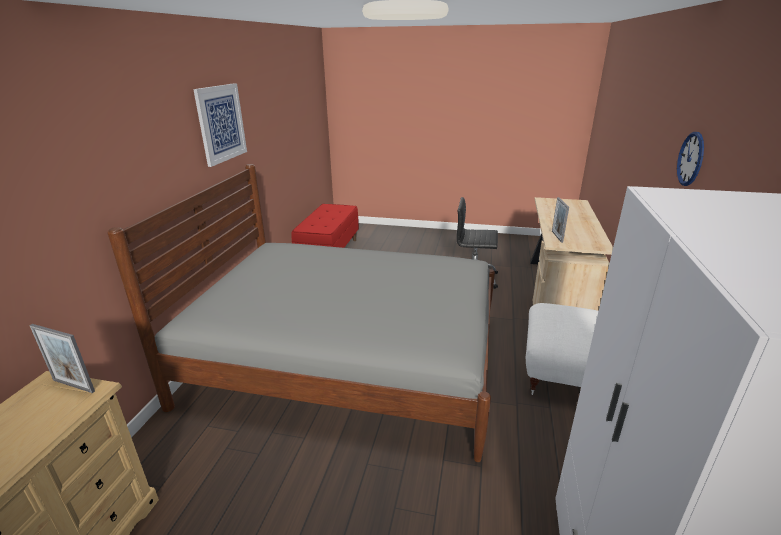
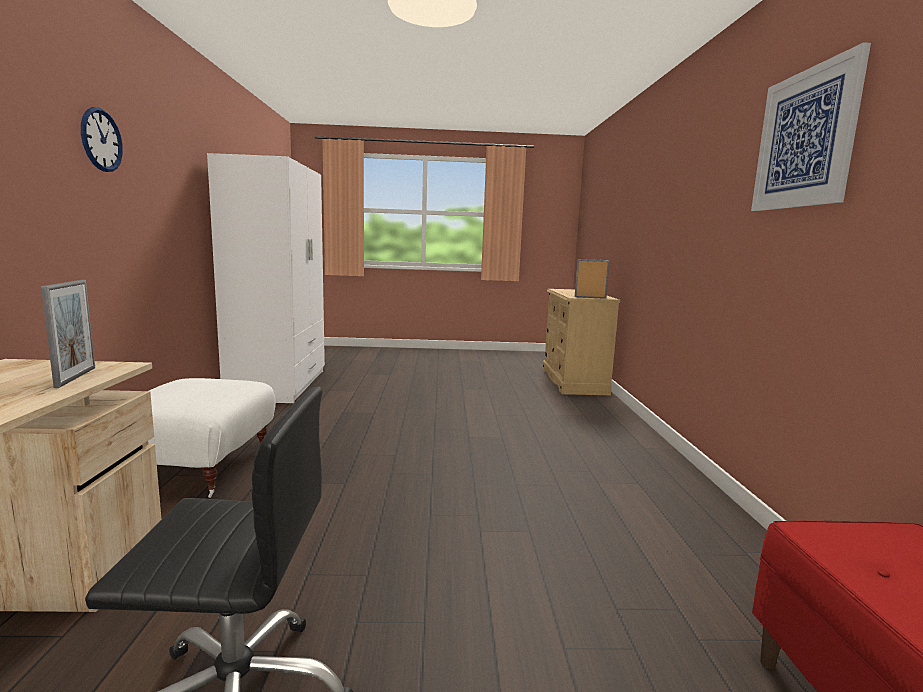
camera: 165 degrees right, 15 degrees down
grey bed [107,164,495,462] -> none

